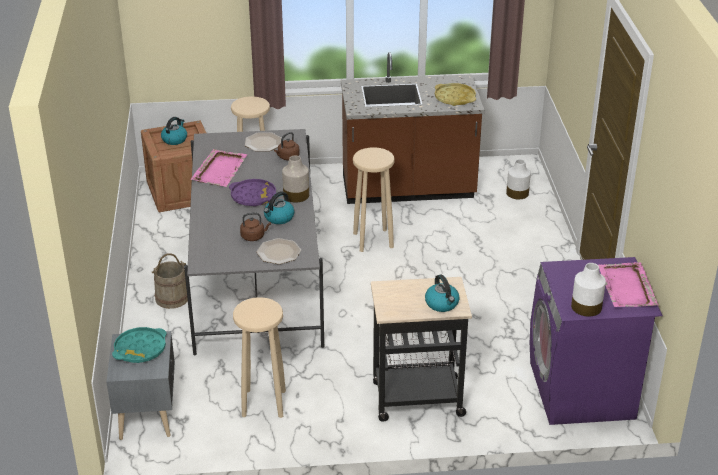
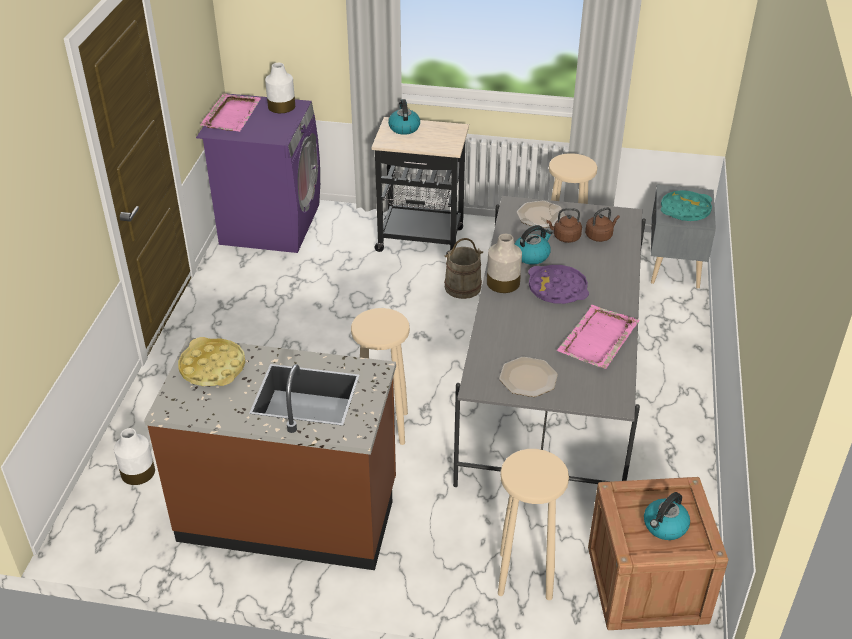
camera: 165 degrees left, 5 degrees up
beige bucket [152,253,188,309] -> beige bucket moved to [444,238,483,299]
brown kettle [274,132,299,160] -> brown kettle moved to [585,207,620,242]

